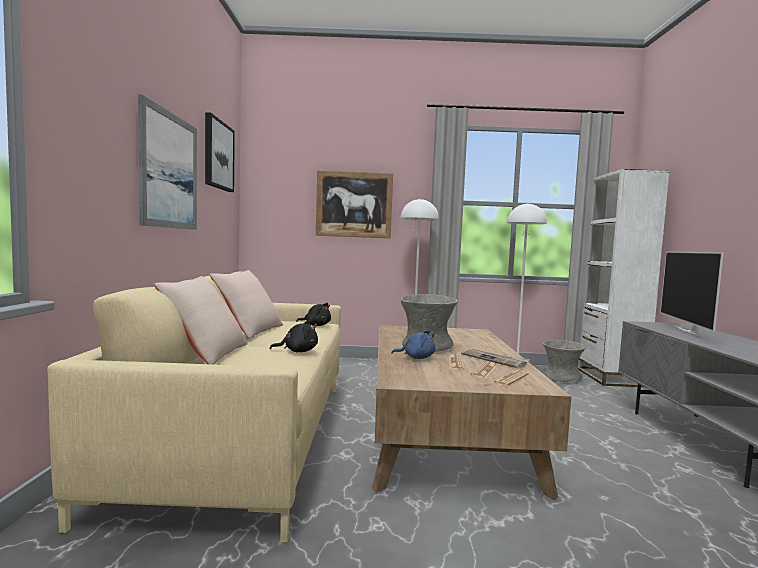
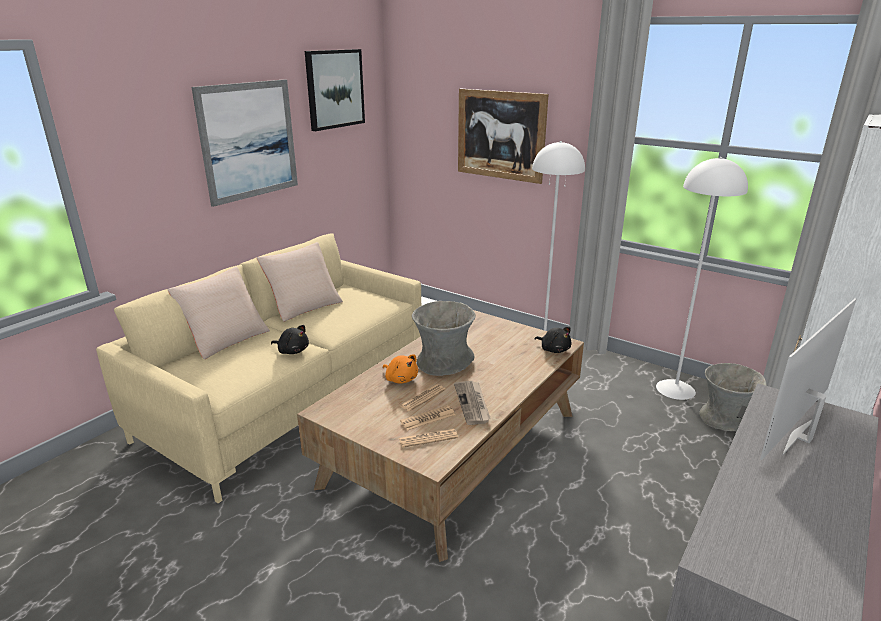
camera: 35 degrees right, 20 degrees up
black plush toy [296,303,331,326] -> black plush toy moved to [535,327,571,353]
blue plush toy [391,330,435,359] -> orange plush toy [383,355,418,383]

